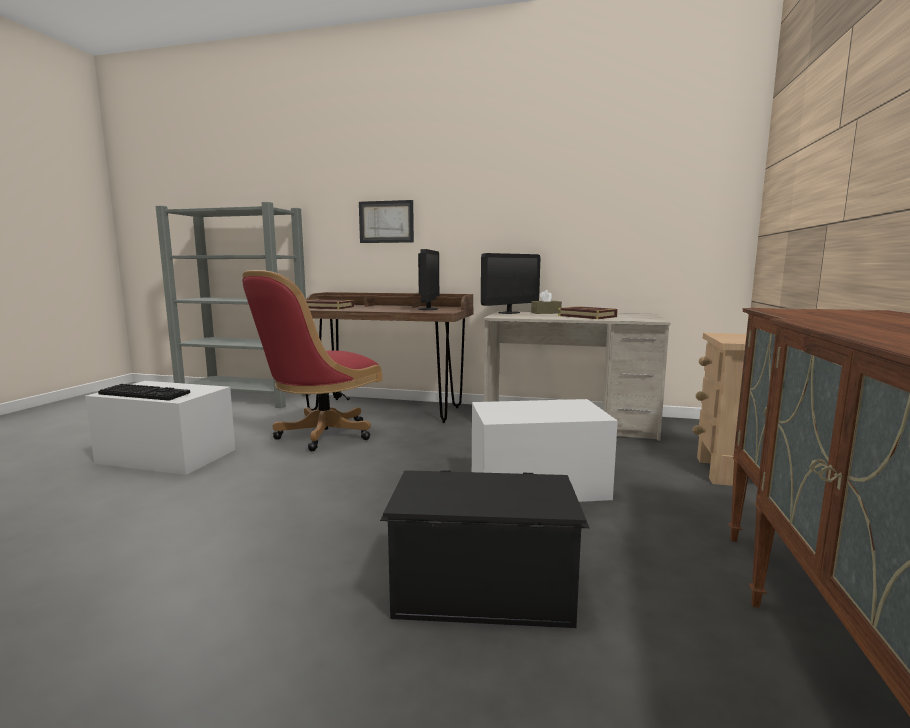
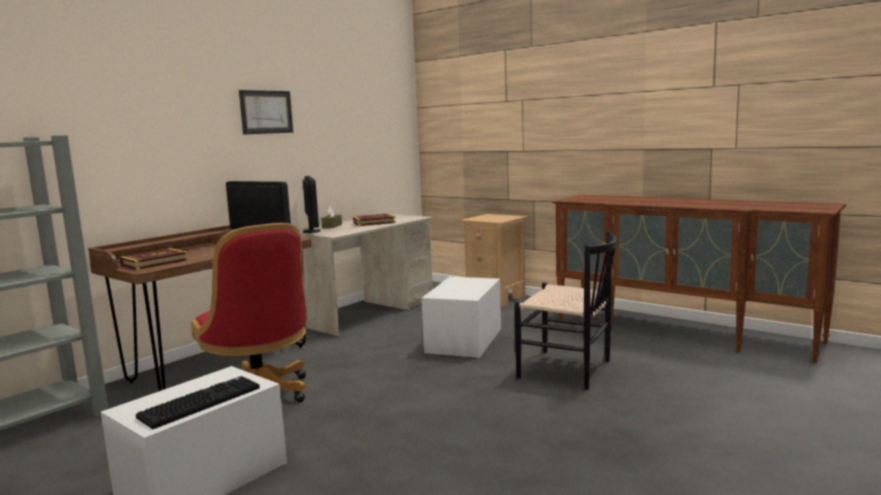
camera: 65 degrees left, 0 degrees up
picture [359,200,414,243] -> picture moved to [239,90,293,135]
black storage box [380,470,589,628] -> black chair [515,231,617,390]

